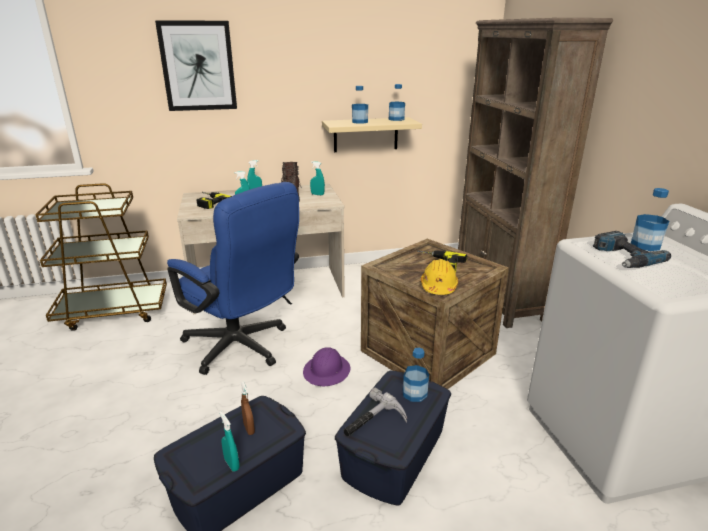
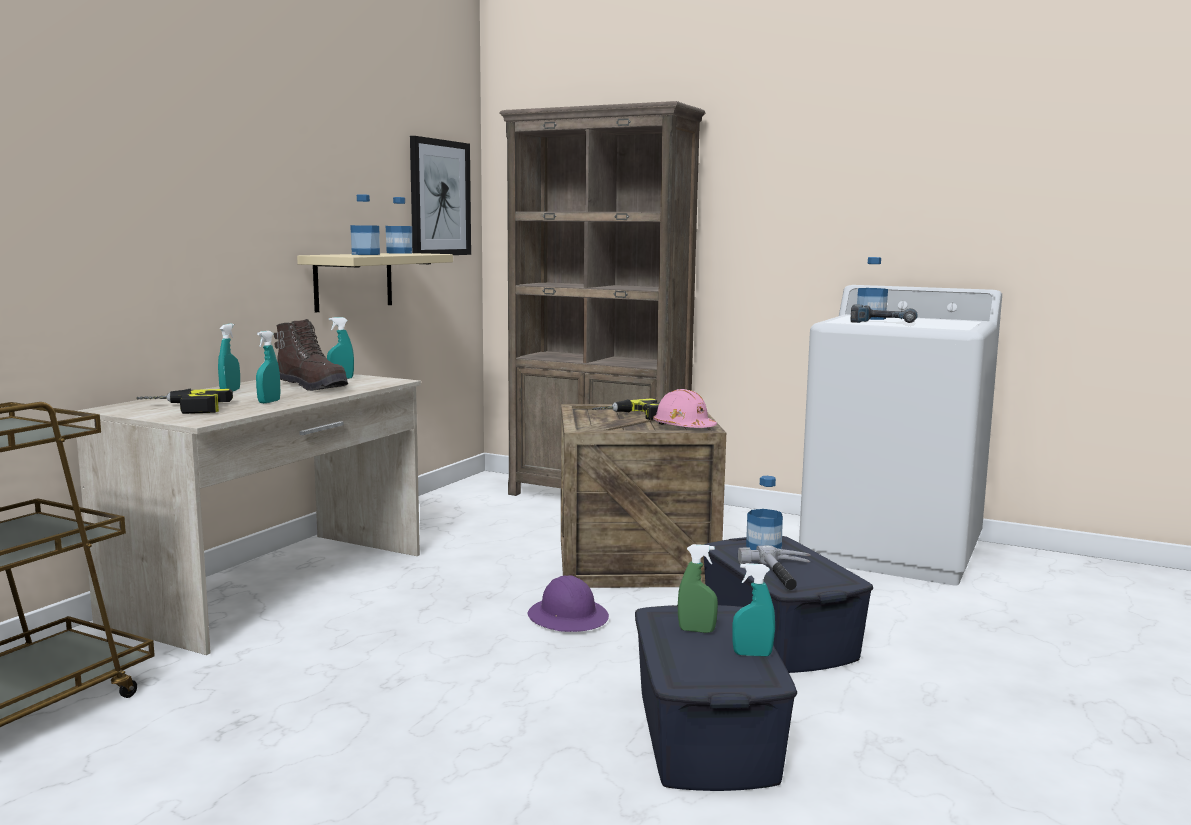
camera: 50 degrees left, 15 degrees down
picture [155,20,237,111] -> picture moved to [410,136,471,255]
blue office chair [167,182,299,375] -> none
brown spray bottle [241,381,255,435] -> green spray bottle [678,544,718,633]
yellow hard hat [421,259,458,295] -> pink hard hat [653,389,717,428]

